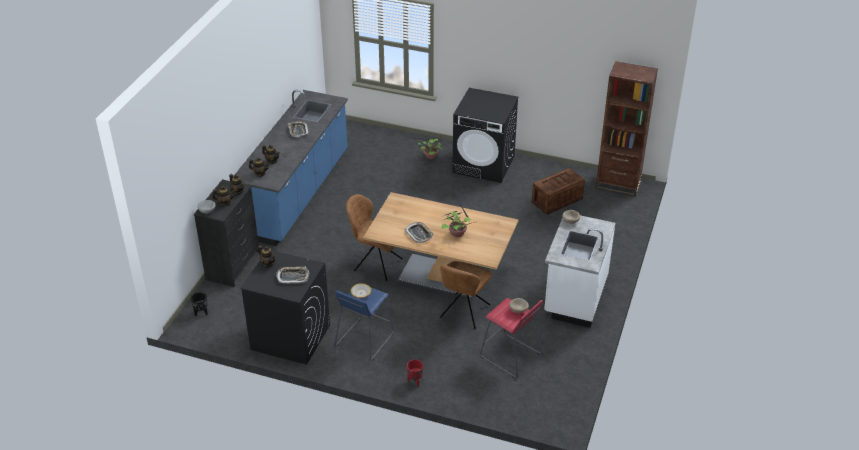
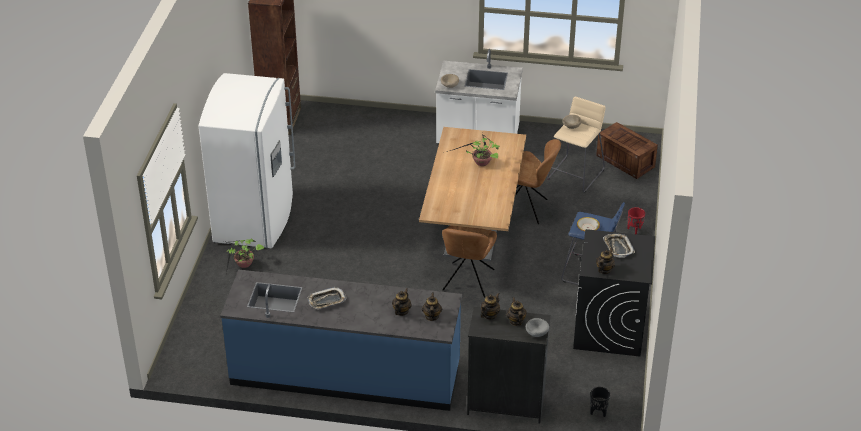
camera: 100 degrees left, 0 degrees up
tray [405,222,434,243] -> none
black washing machine [452,88,518,183] -> white fridge [198,73,295,248]
red stool [480,298,543,378] -> beige stool [547,96,606,192]
crate [532,168,585,215] -> crate moved to [596,122,658,179]

